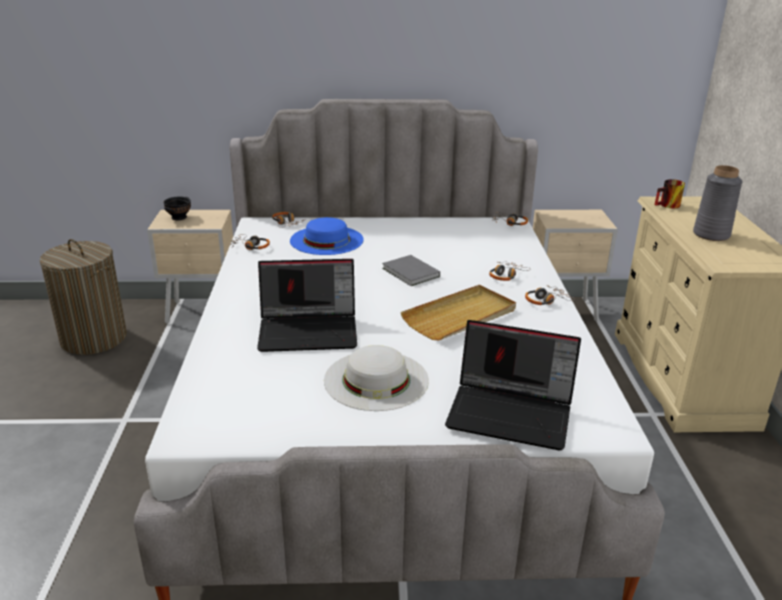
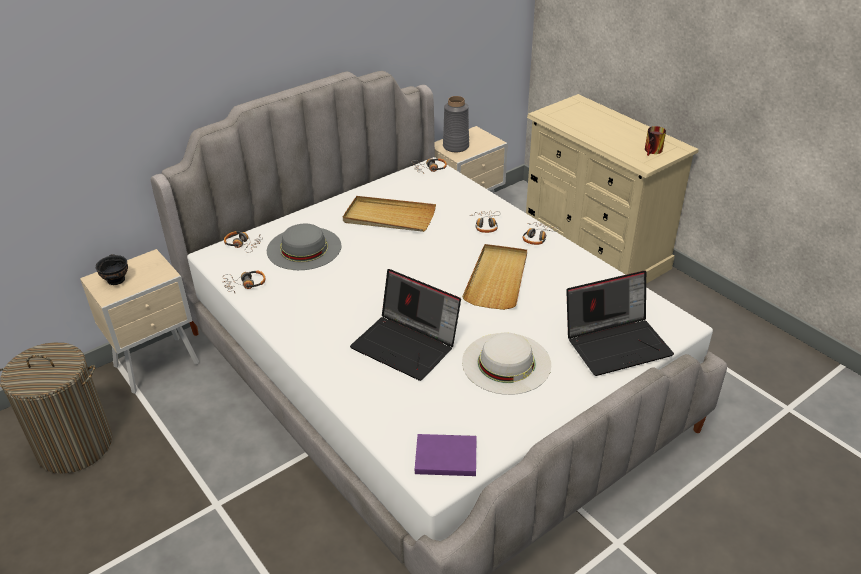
camera: 35 degrees left, 10 degrees up
laptop [257,259,357,352] -> laptop turned 75 degrees clockwise [350,269,461,381]
blue hat [290,217,364,255] -> grey hat [267,224,341,270]
grey book [382,255,440,286] -> none
mug [655,179,685,209] -> mug moved to [645,126,666,156]
grey vase [693,165,742,241] -> grey vase moved to [443,96,469,152]
none -> beige tray [343,196,436,232]
none -> purple book [415,434,476,476]

